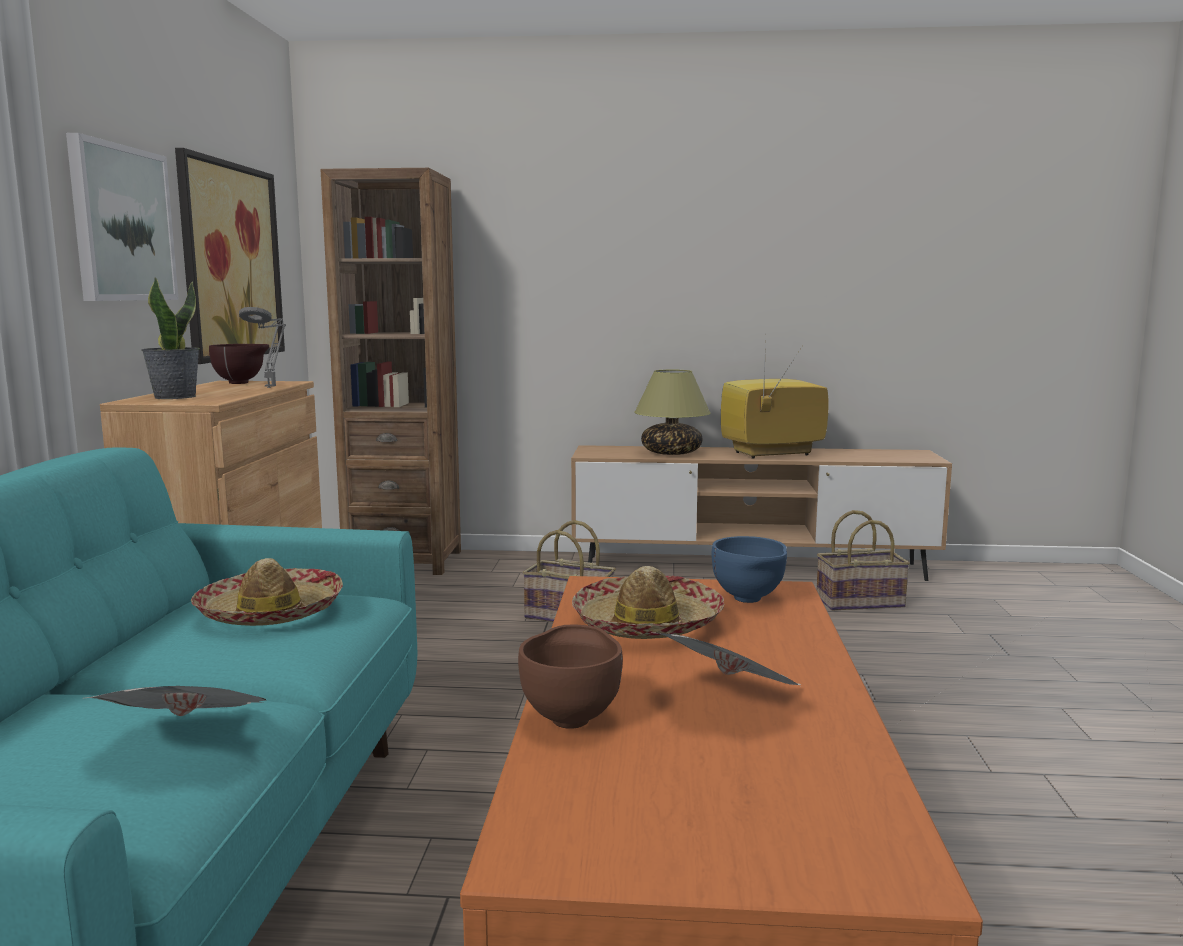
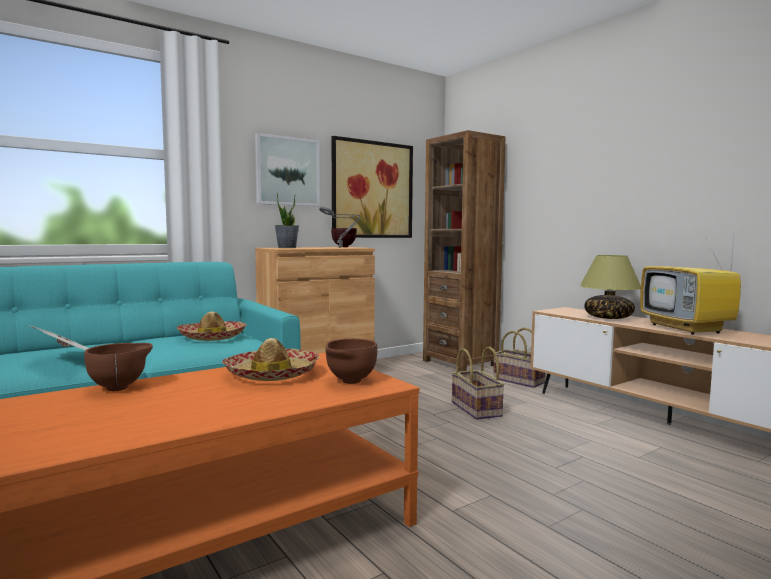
camera: 50 degrees right, 5 degrees down
newspaper [652,632,802,687] -> none
blue bowl [712,536,787,603] -> brown bowl [326,339,378,384]
television [721,341,829,459] -> television turned 135 degrees counterclockwise [640,225,741,334]
basket [817,510,910,610] -> basket moved to [493,328,546,388]

